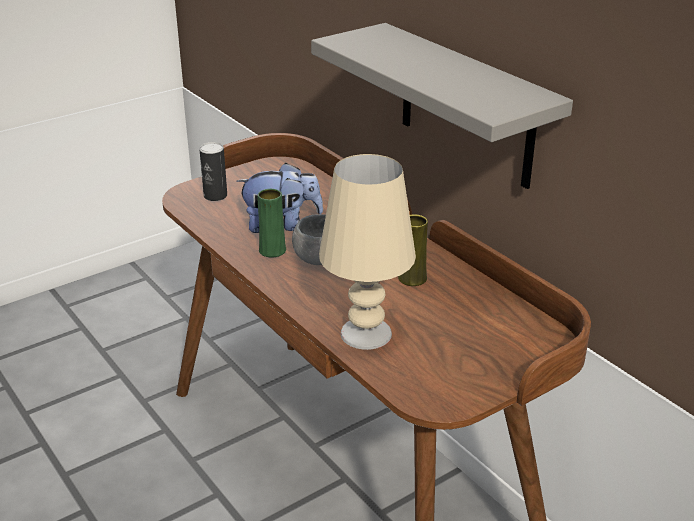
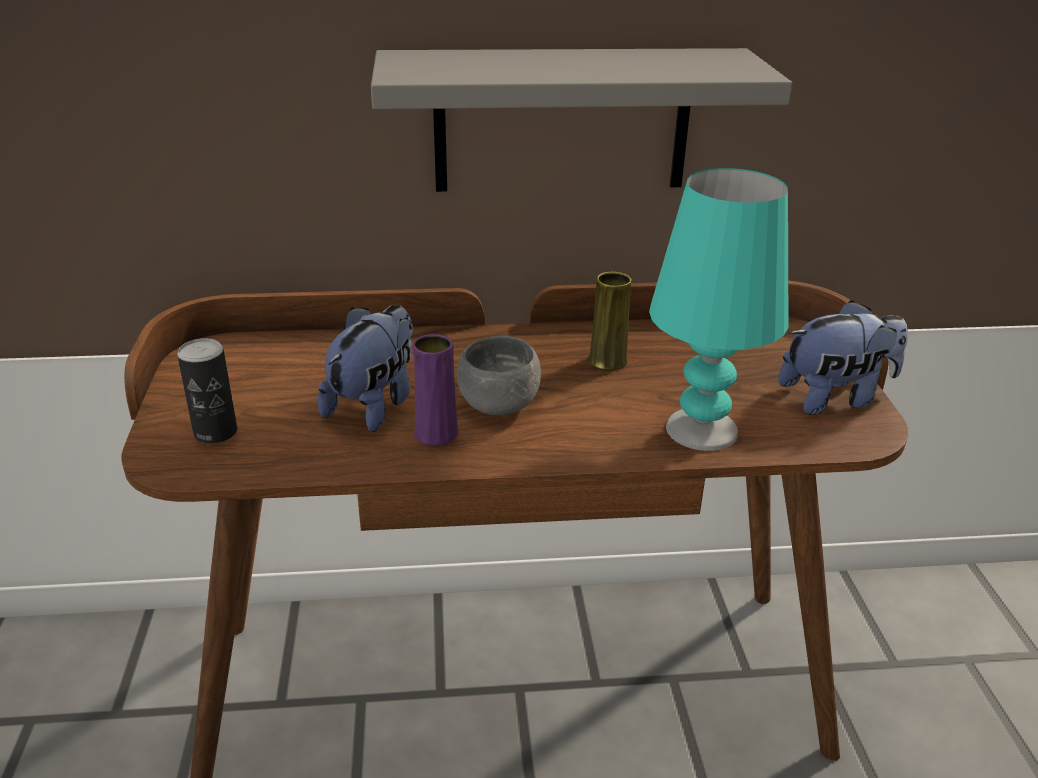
camera: 60 degrees left, 0 degrees up
green vase [257,189,286,257] -> purple vase [413,334,459,445]
beige table lamp [319,154,416,350] -> turquoise table lamp [649,168,788,451]
none -> plush toy [778,300,908,415]

